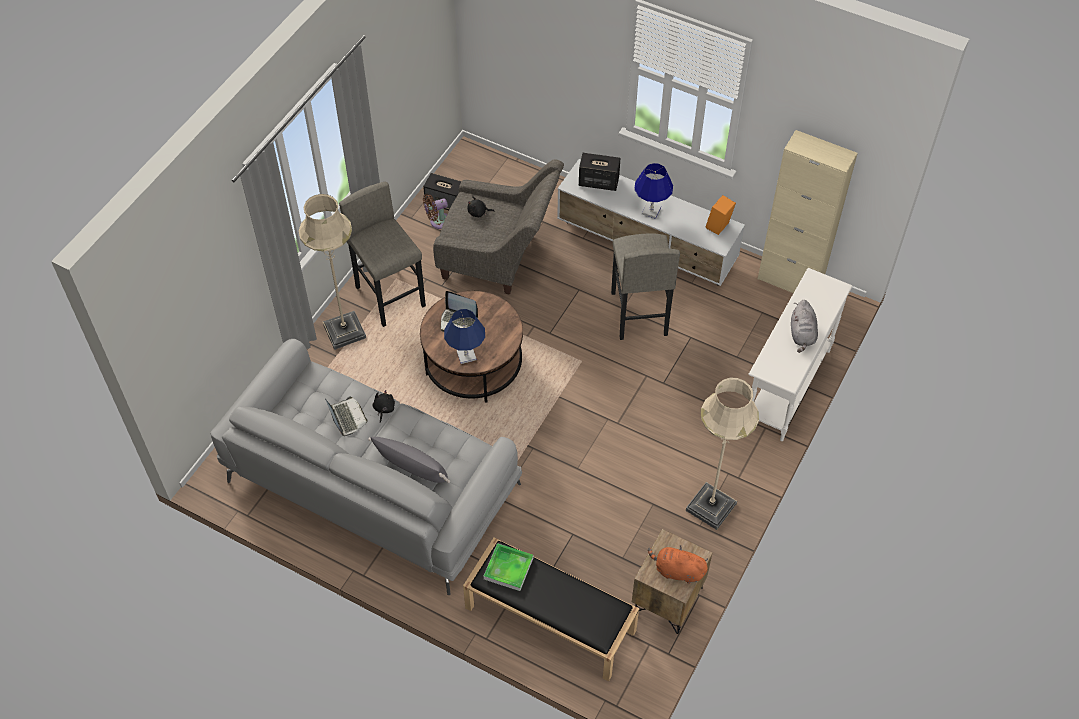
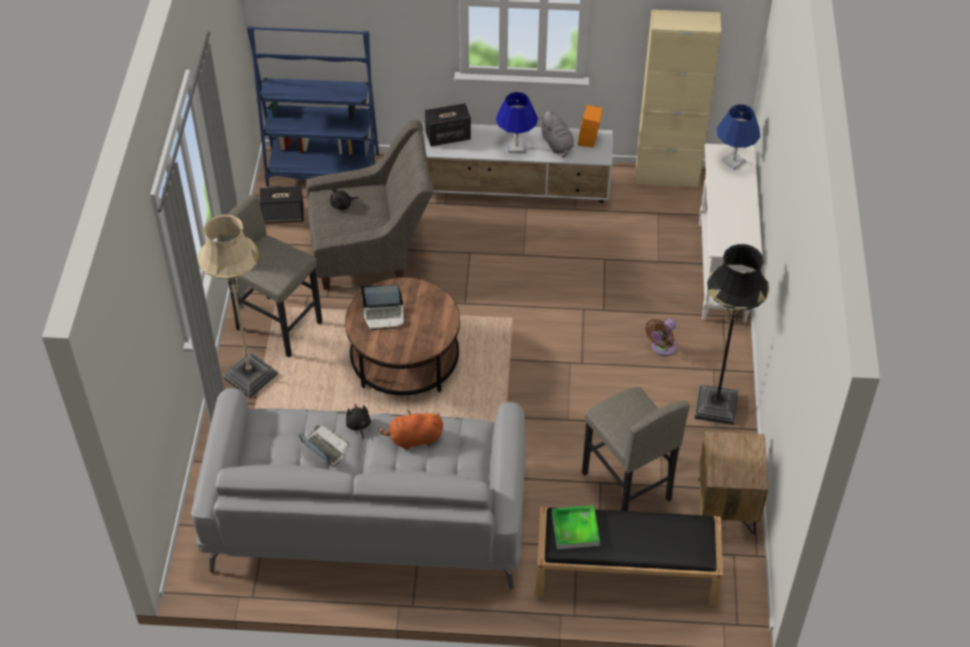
camera: 25 degrees left, 5 degrees down
grey pillow [368,437,450,483] -> none
brown fan [423,194,448,229] -> brown fan moved to [645,319,677,356]
blue table lamp [444,309,485,364] -> blue table lamp moved to [717,104,760,170]
grey stool [611,233,680,340] -> grey stool moved to [582,387,690,511]
orange plush toy [648,546,708,584] -> orange plush toy moved to [377,410,443,450]
beige floor lamp [686,378,759,530] -> black floor lamp [694,244,769,425]
grey plush toy [791,300,818,353] -> grey plush toy moved to [541,111,574,158]
none -> blue bookcase [247,26,379,187]

